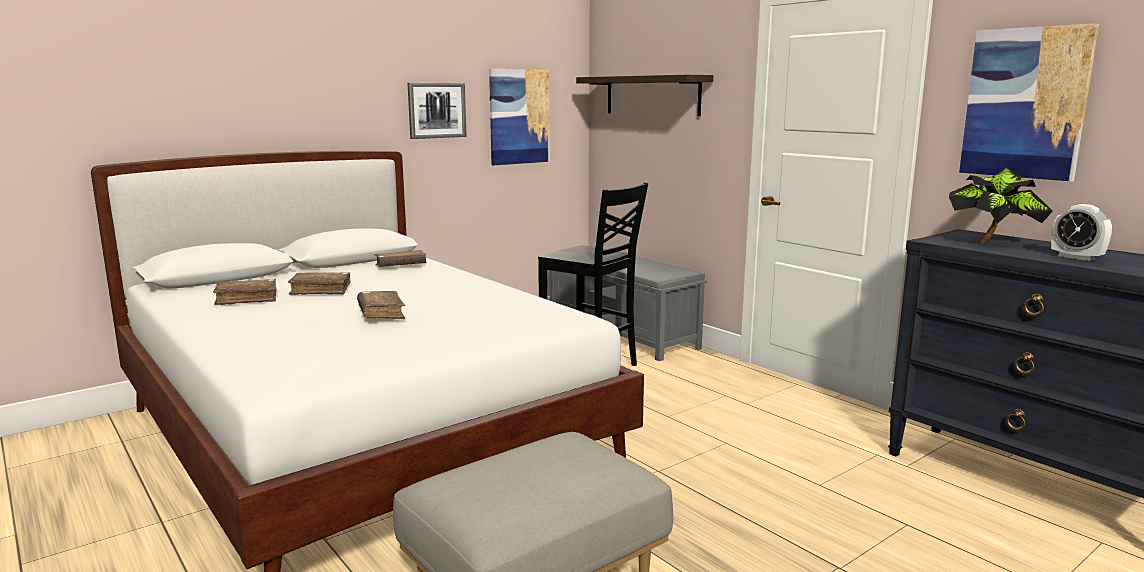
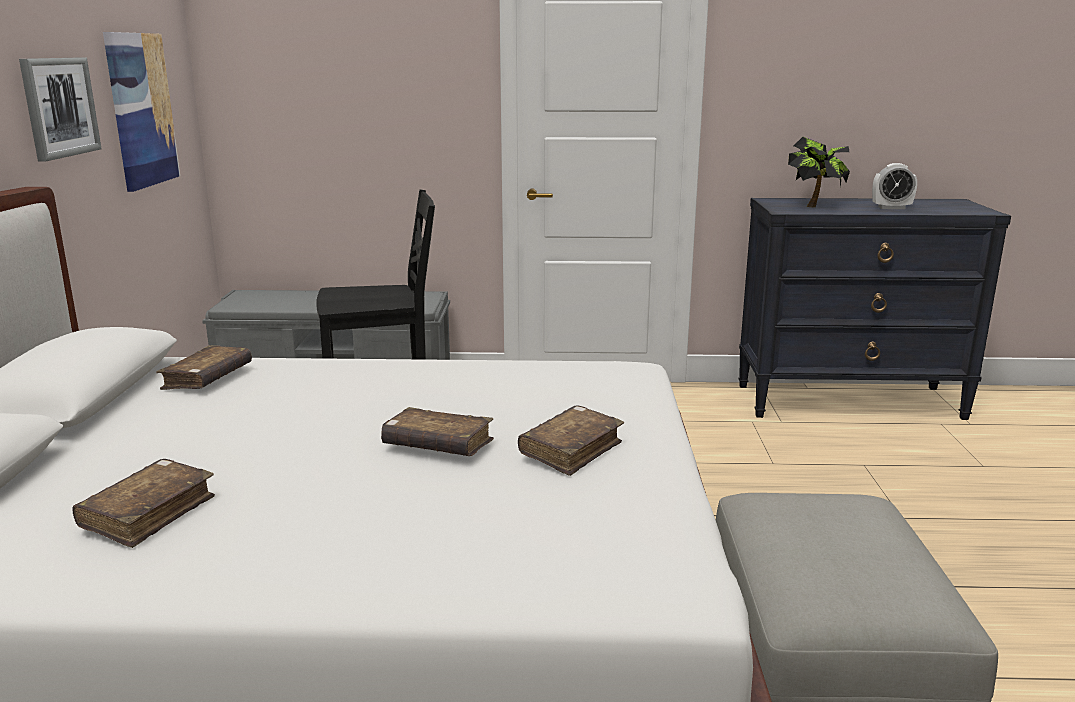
camera: 50 degrees left, 5 degrees up
brown book [288,272,351,295] -> brown book moved to [518,405,624,476]
shelf [576,75,713,116] -> none
picture [959,23,1099,182] -> none

